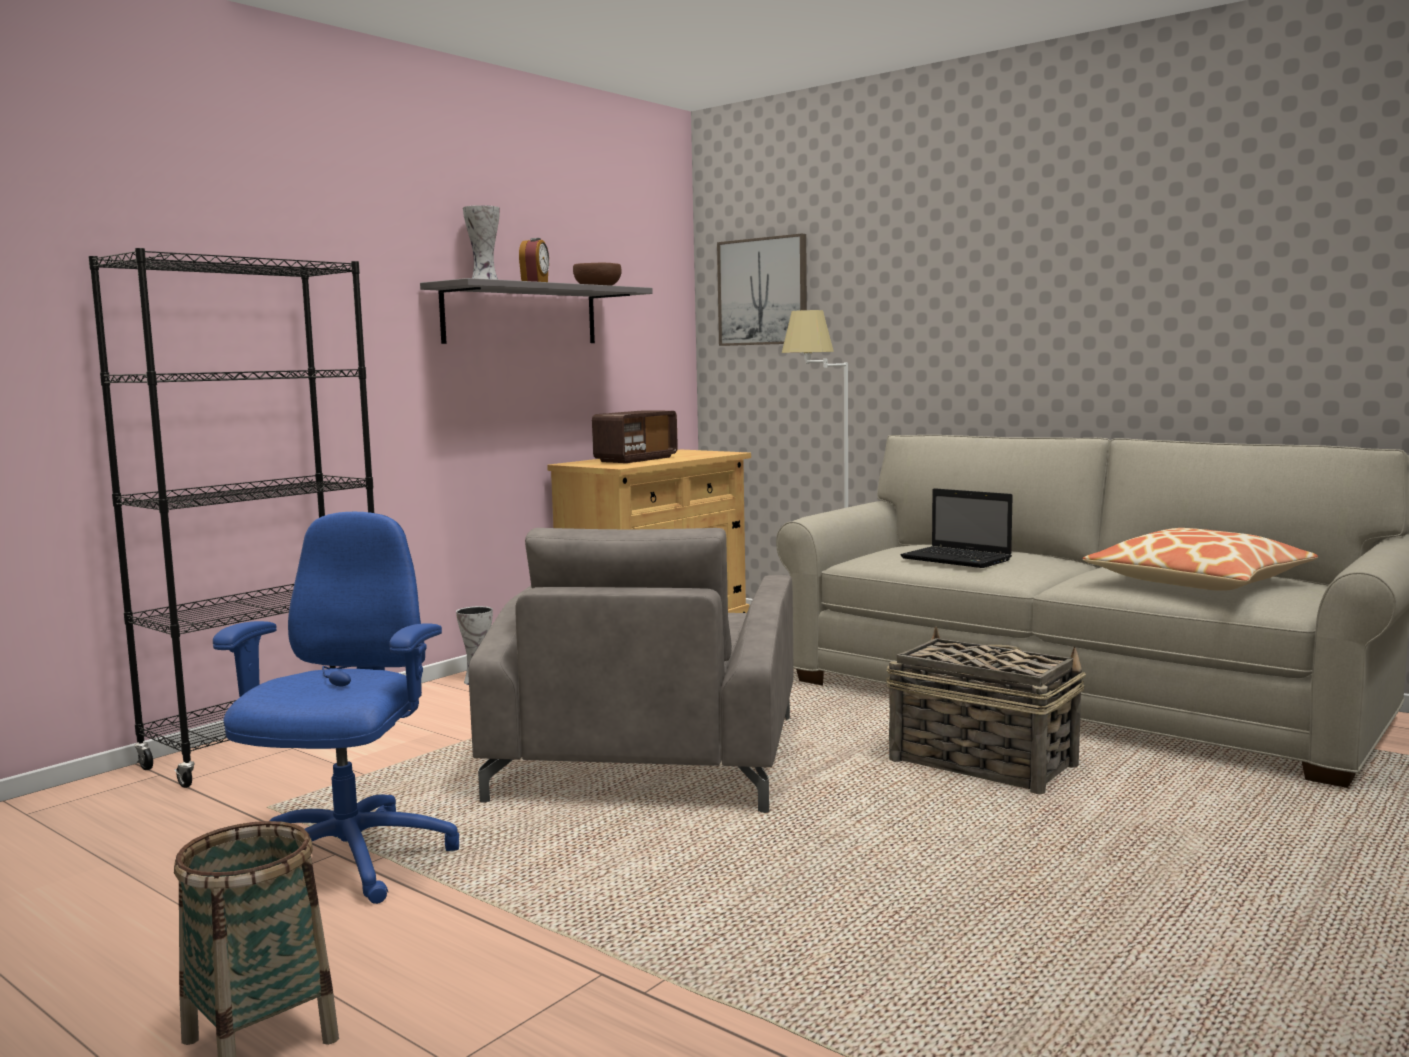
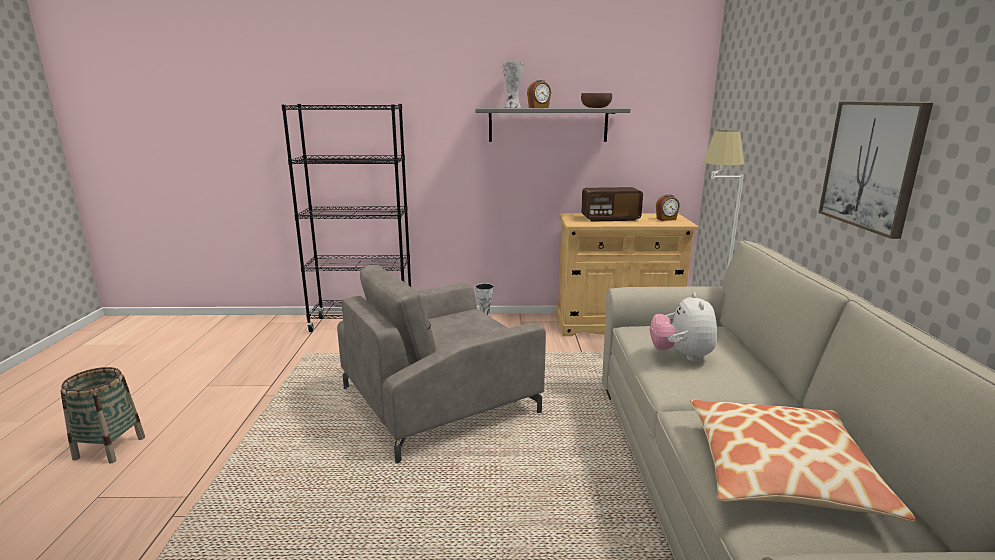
camera: 50 degrees right, 10 degrees up
blue office chair [213,512,459,904] -> none
picture [717,233,807,346] -> picture moved to [818,102,933,239]
basket [886,627,1086,794] -> none
laptop [900,488,1013,568] -> plush toy [650,293,717,362]
none -> alarm clock [656,194,680,221]

